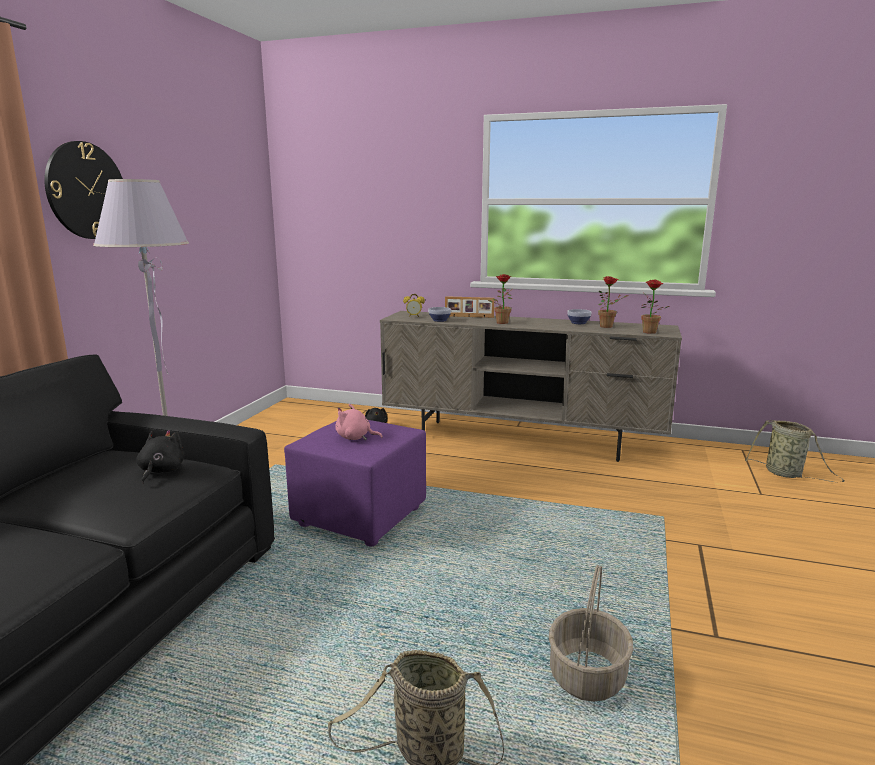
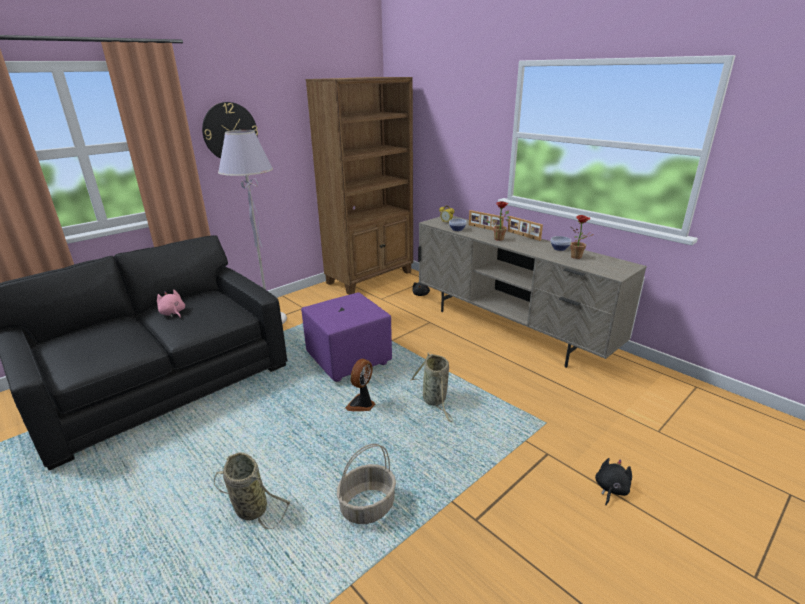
camera: 30 degrees right, 10 degrees up
black plush toy [136,430,185,484] -> black plush toy moved to [595,458,632,505]
pink plush toy [335,404,383,440] -> pink plush toy moved to [157,290,185,318]
potted plant [641,279,669,334] -> none
basket [745,420,845,482] -> basket moved to [410,353,454,422]
none -> brown bookcase [306,77,413,295]
none -> fan [345,359,375,411]
none -> picture frame [508,216,543,241]

